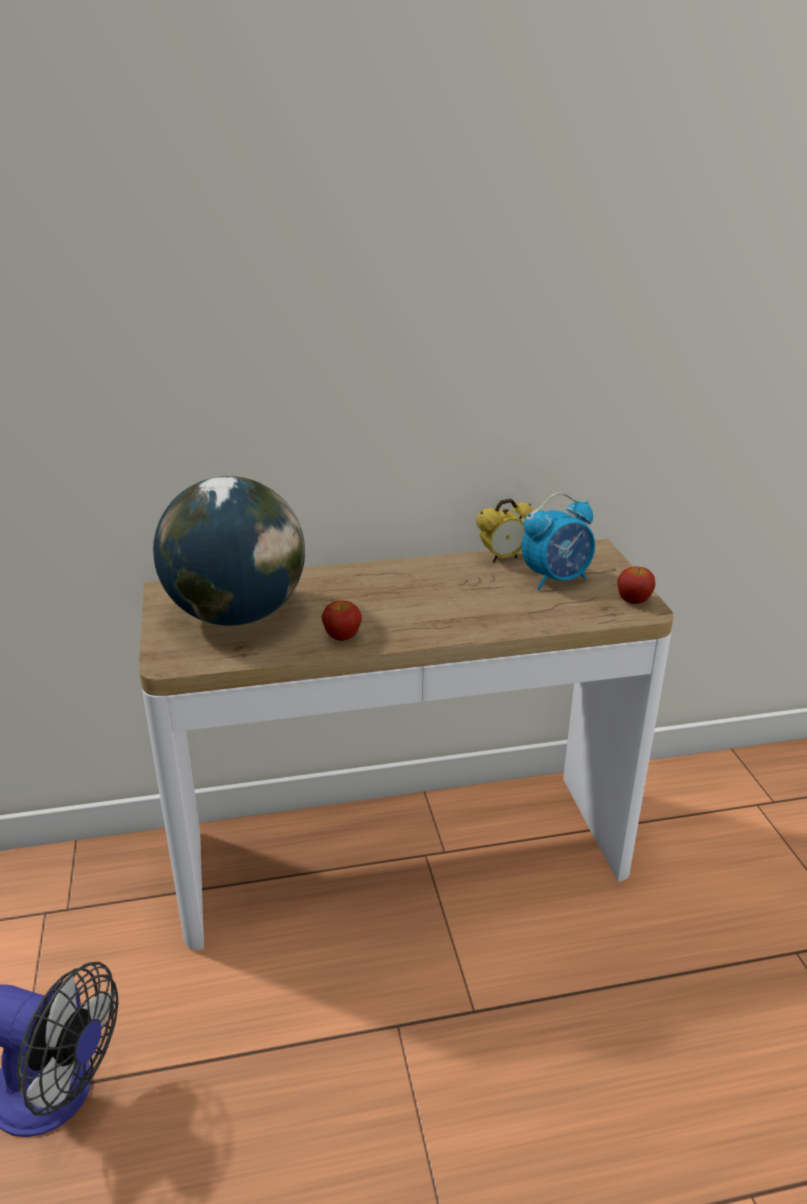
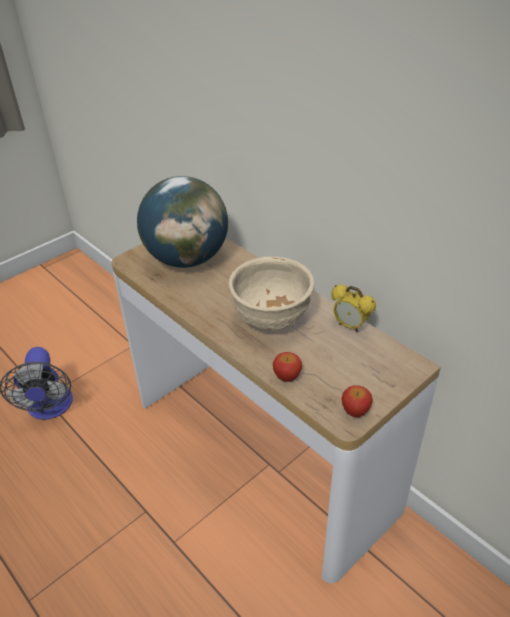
camera: 60 degrees right, 10 degrees up
apple [322,600,362,641] -> apple moved to [273,352,302,382]
alarm clock [522,493,595,590] -> none
none -> beige bowl [229,257,314,330]

